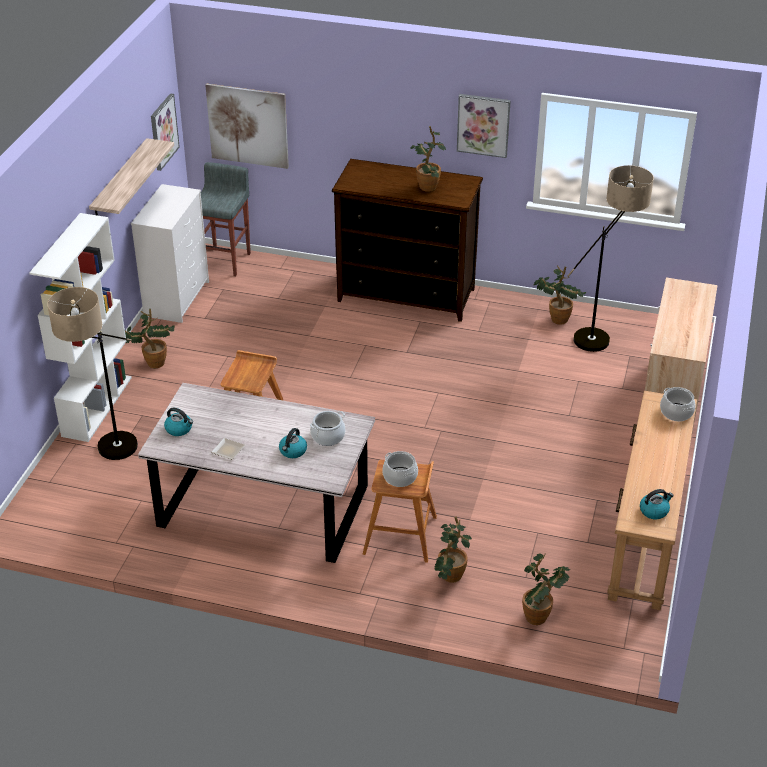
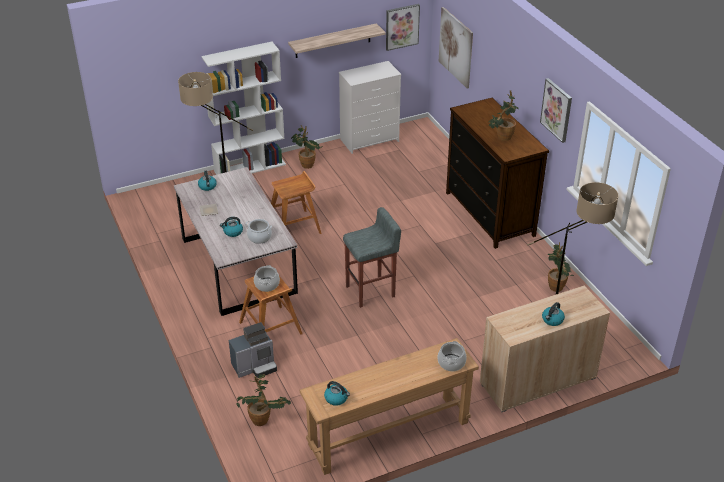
camera: 50 degrees right, 0 degrees up
grey stool [201,162,251,276] -> grey stool moved to [343,207,401,308]
potted plant [434,516,472,583] -> coffee machine [229,322,277,378]
none -> kettle [542,302,565,326]

